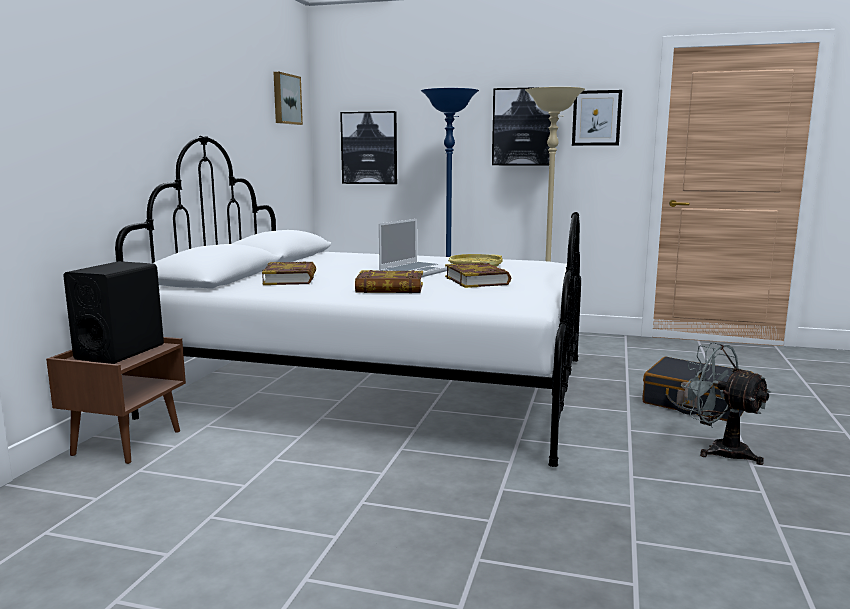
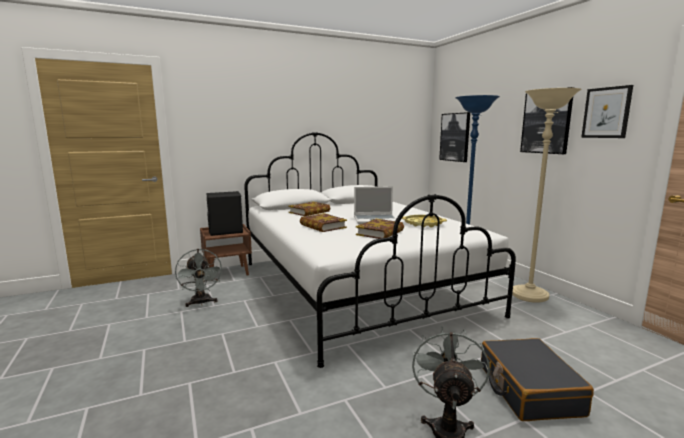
camera: 50 degrees right, 0 degrees up
picture [273,72,303,125] -> none
none -> grey fan [175,249,222,307]

